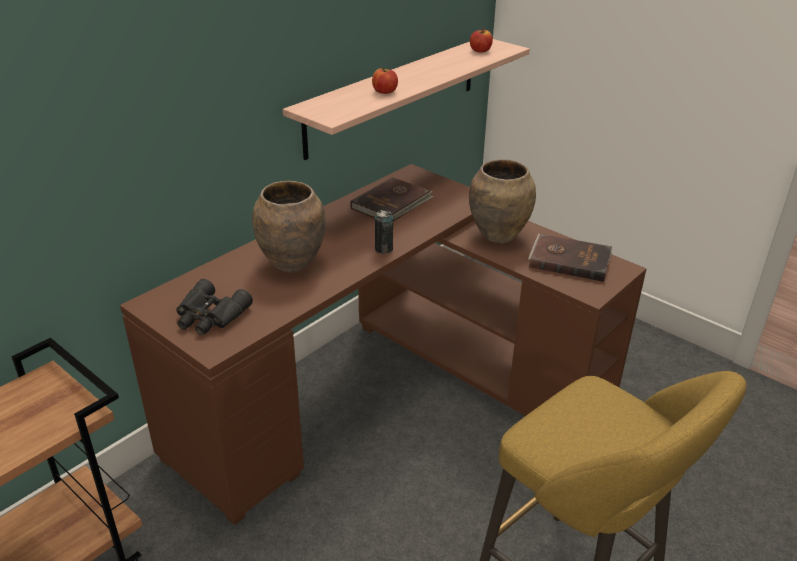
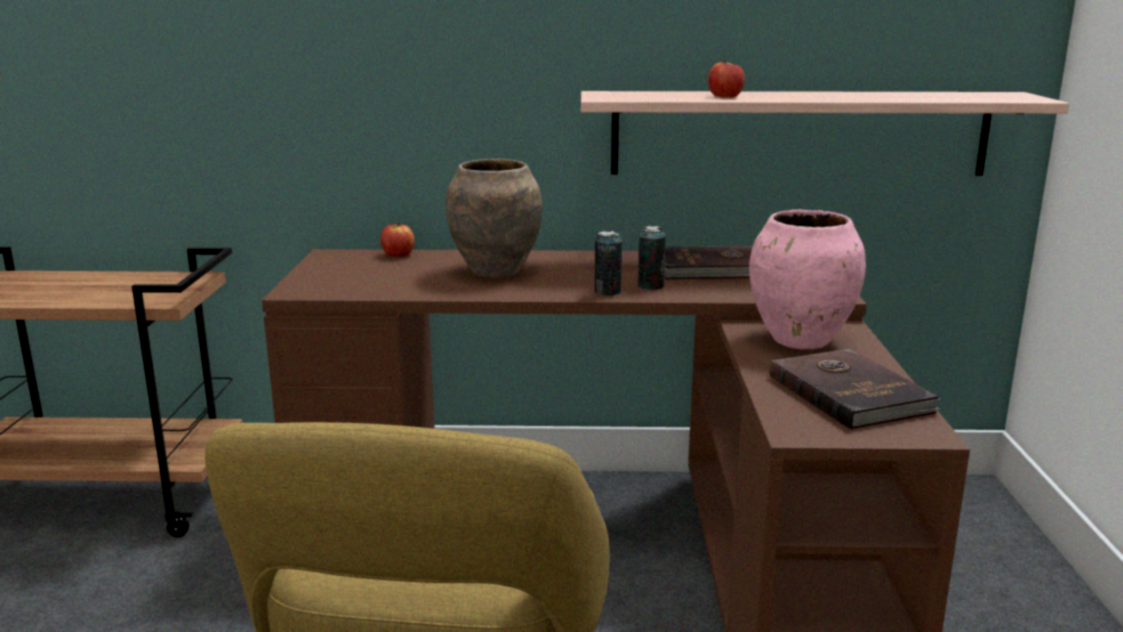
camera: 50 degrees right, 15 degrees down
black binoculars [176,279,253,335] -> none
brown vase [469,159,536,243] -> pink vase [749,210,866,349]
apple [470,28,493,53] -> apple moved to [381,221,414,257]
none -> can [638,226,666,290]

